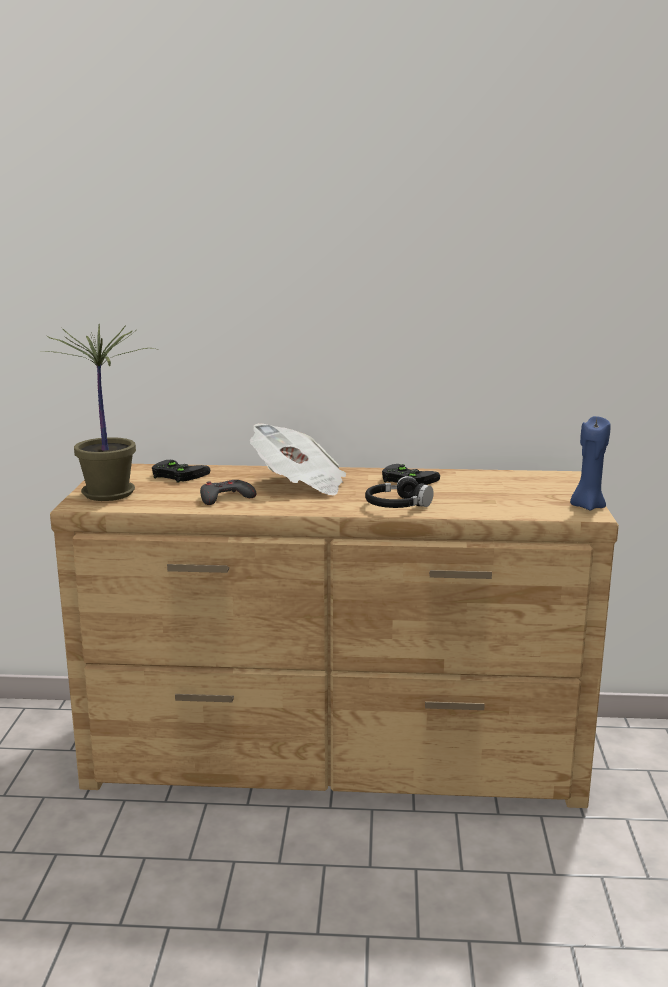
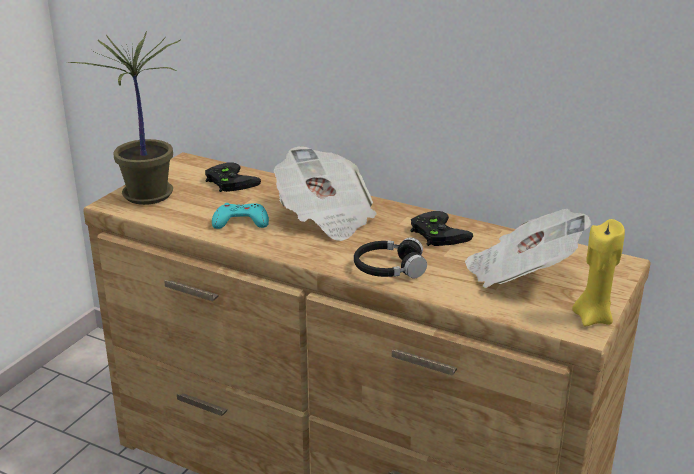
camera: 25 degrees right, 10 degrees up
grey game controller [200,480,256,505] -> turquoise game controller [212,203,269,229]
blue candle [570,416,611,511] -> yellow candle [572,219,625,327]
none -> newspaper [465,209,591,288]

